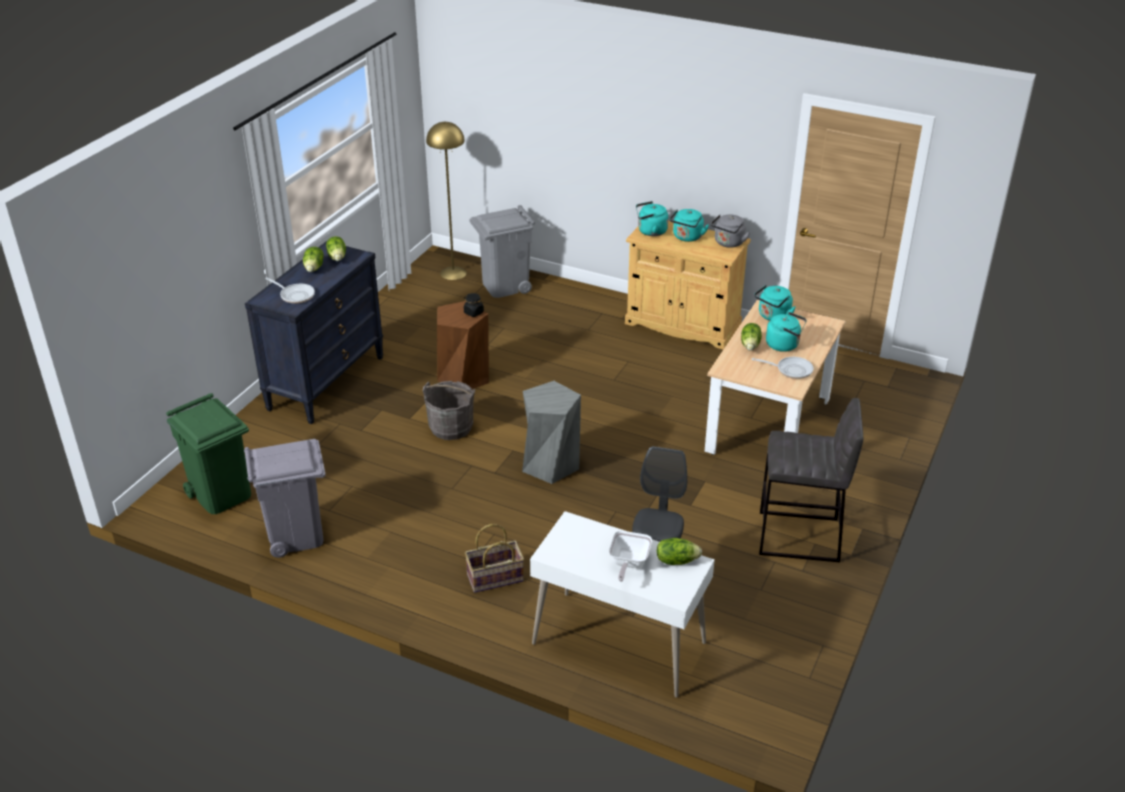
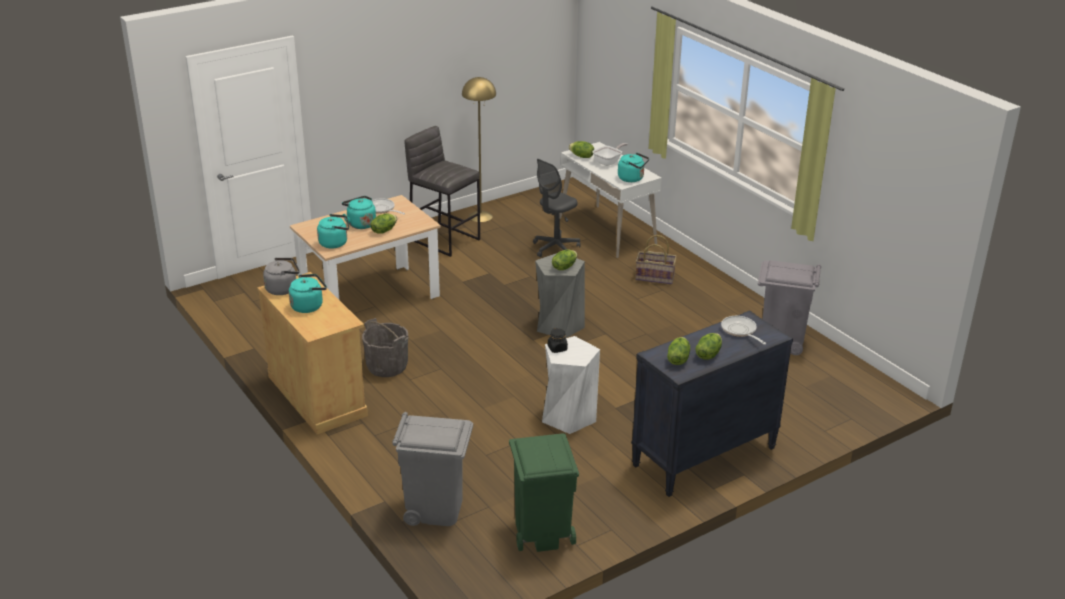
camera: 150 degrees left, 5 degrees down
green trash can [166,393,251,514] -> green trash can moved to [509,433,579,552]
grey bucket [423,381,475,440] -> grey bucket moved to [362,318,408,377]
yellow floor lamp [426,122,467,280] -> yellow floor lamp moved to [462,77,496,222]
brown stool [437,301,489,389] -> white stool [542,336,600,434]
turquoise kettle [636,201,668,236] -> turquoise kettle moved to [618,152,649,182]
none -> lettuce [552,249,577,270]

